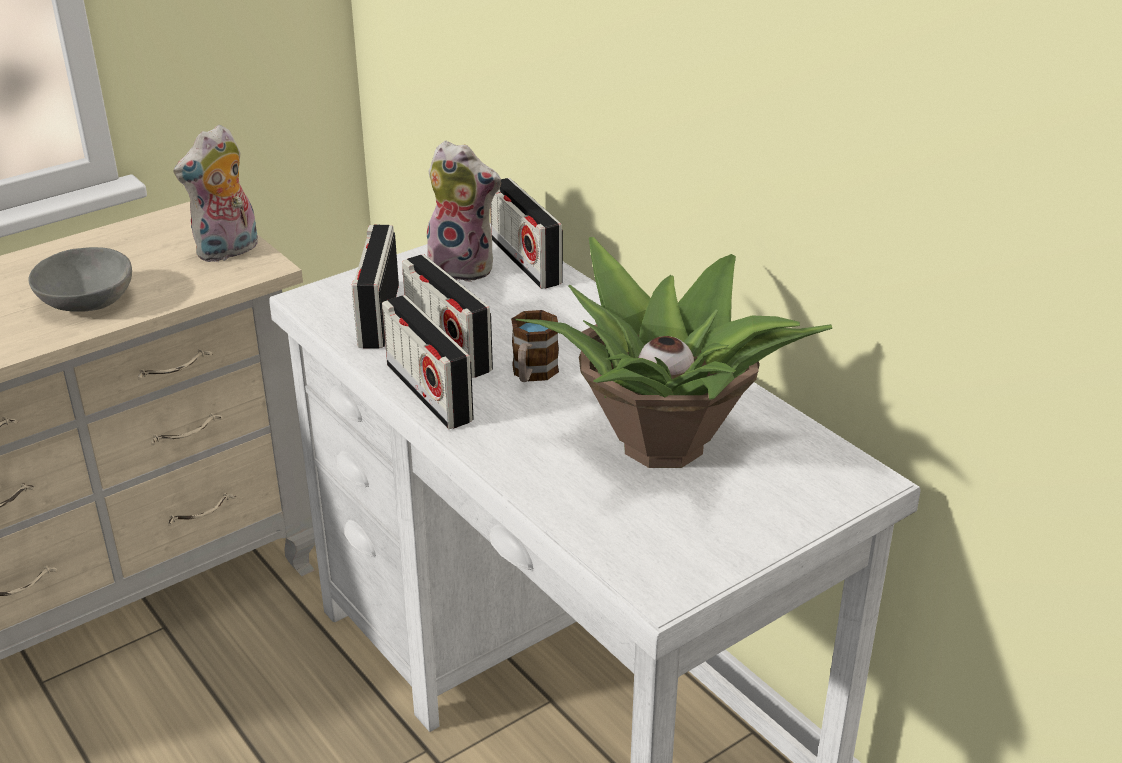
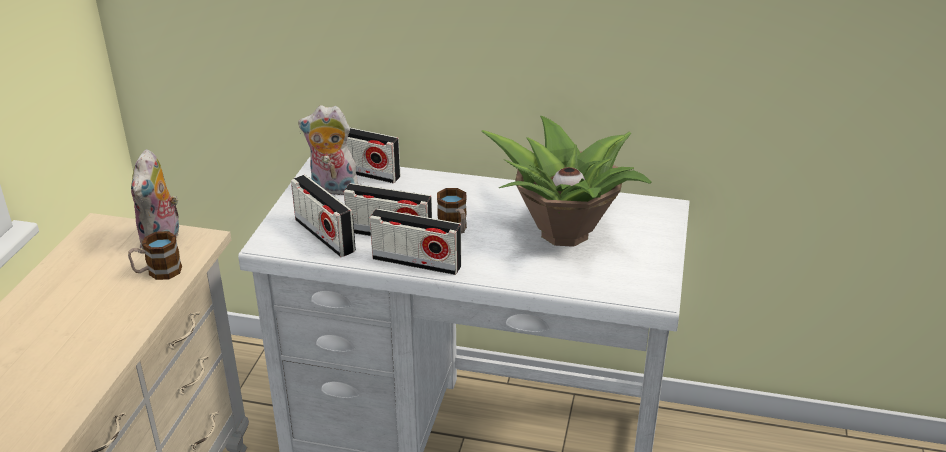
camera: 40 degrees left, 0 degrees up
grey bowl [28,247,132,312] -> none
plush toy [427,141,501,282] -> plush toy turned 150 degrees counterclockwise [298,105,358,195]
none -> mug [128,231,182,280]

